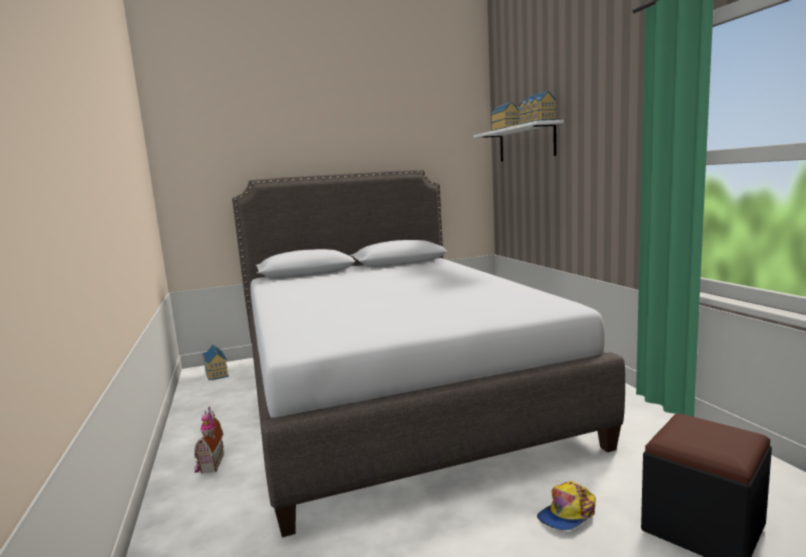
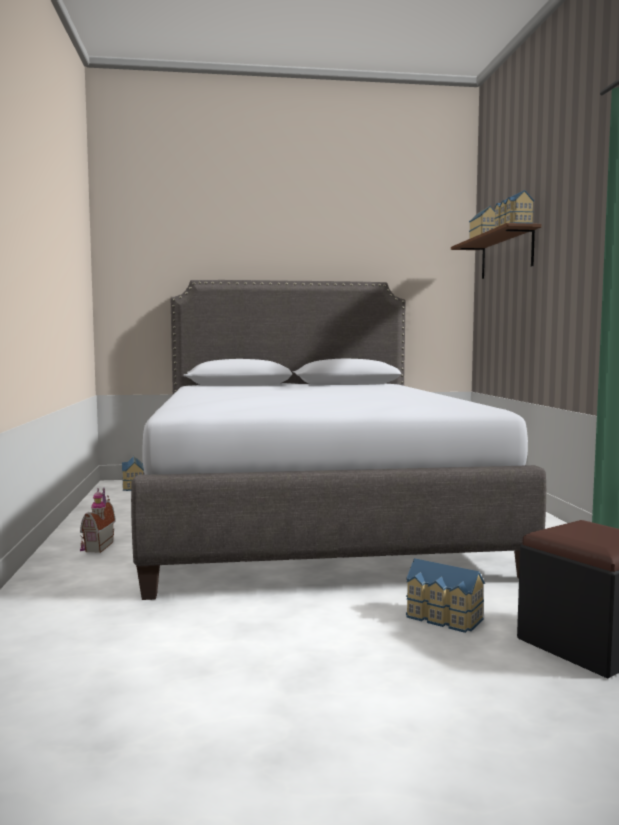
camera: 10 degrees right, 5 degrees down
white shelf [473,120,563,162] -> brown shelf [451,223,542,279]
cap [537,481,596,530] -> toy house [406,558,485,633]

